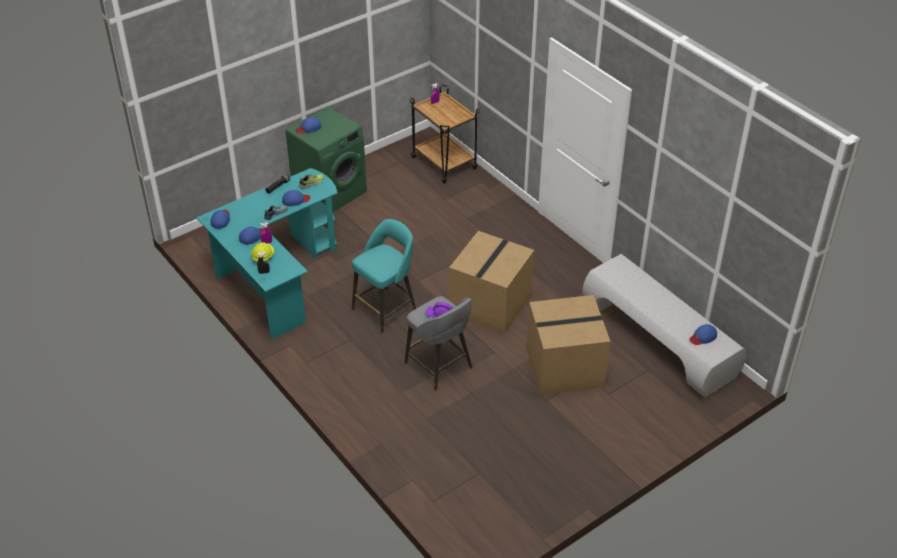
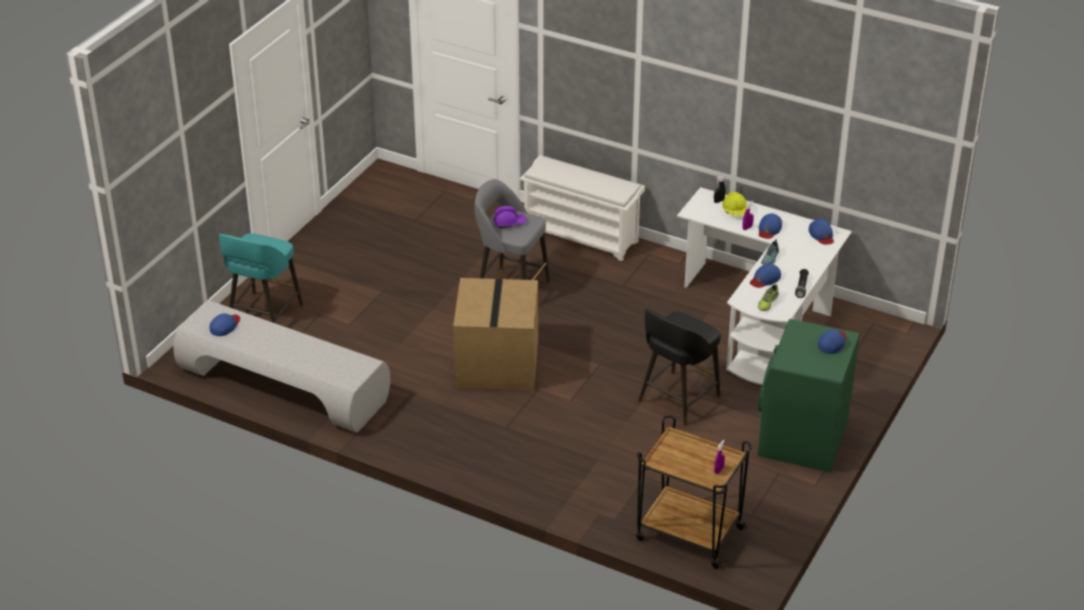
camera: 155 degrees right, 5 degrees down
turquoise desk [196,168,338,340] -> white desk [677,187,852,385]
turquoise stool [352,219,416,333] -> turquoise stool moved to [219,233,303,323]
cardboard box [526,295,611,395] -> none
none -> white shoe rack [520,155,645,261]
none -> black stool [638,309,720,426]

